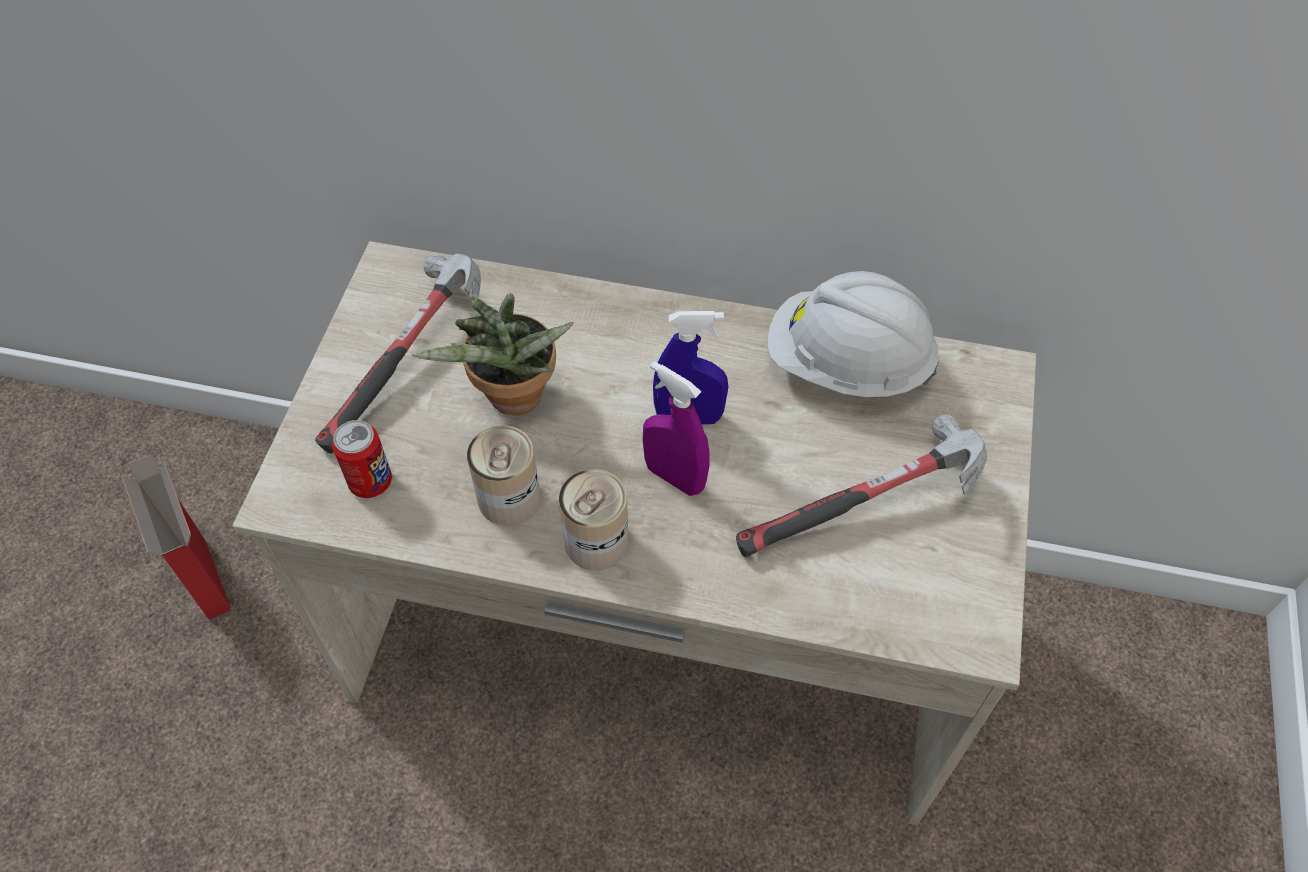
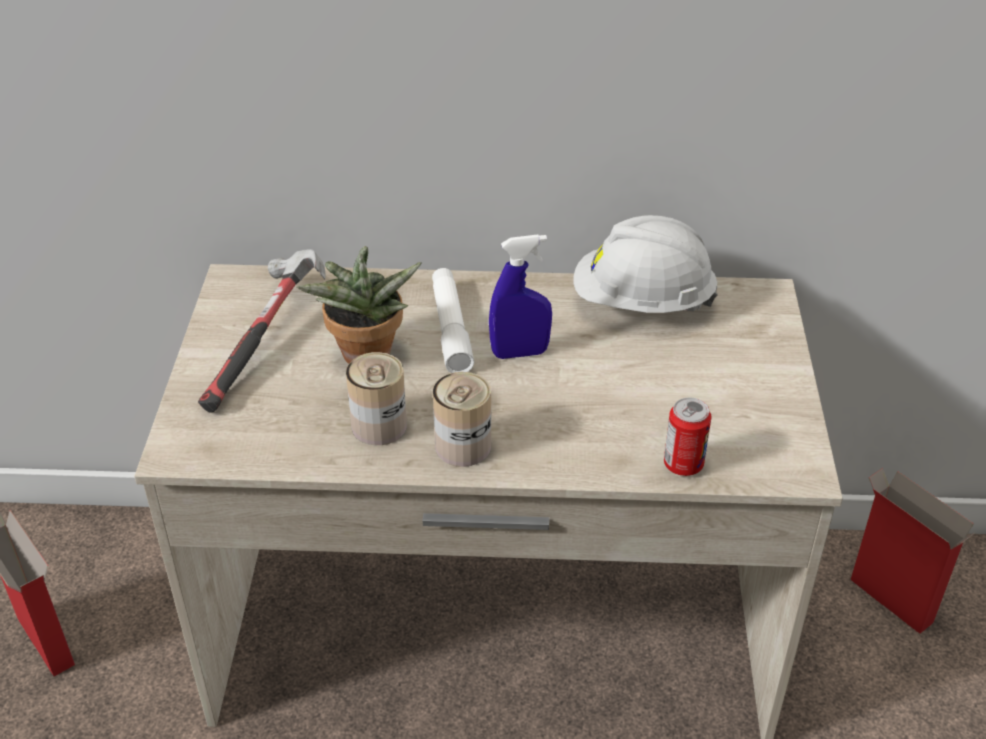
camera: 10 degrees left, 15 degrees down
can [332,420,392,498] -> can moved to [664,398,711,476]
purple spray bottle [643,361,710,496] -> none
hammer [736,414,987,557] -> none
none -> white flashlight [432,268,474,373]
none -> cardboard box [850,468,976,634]

